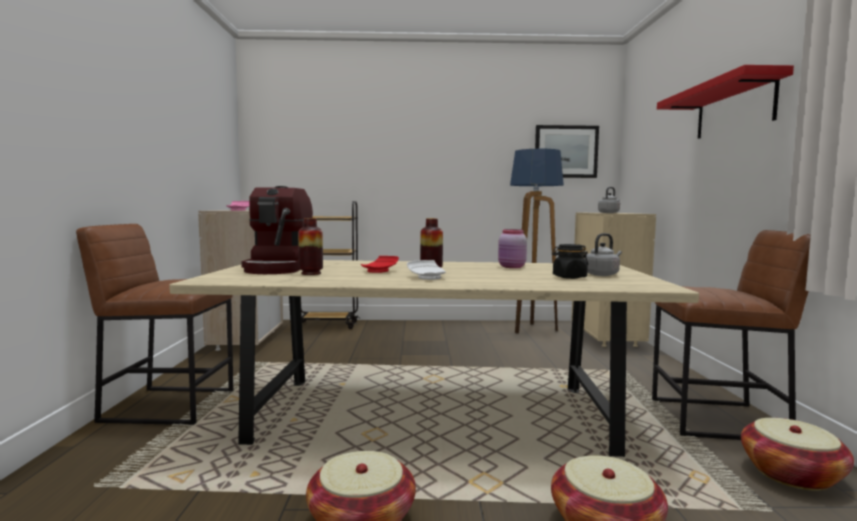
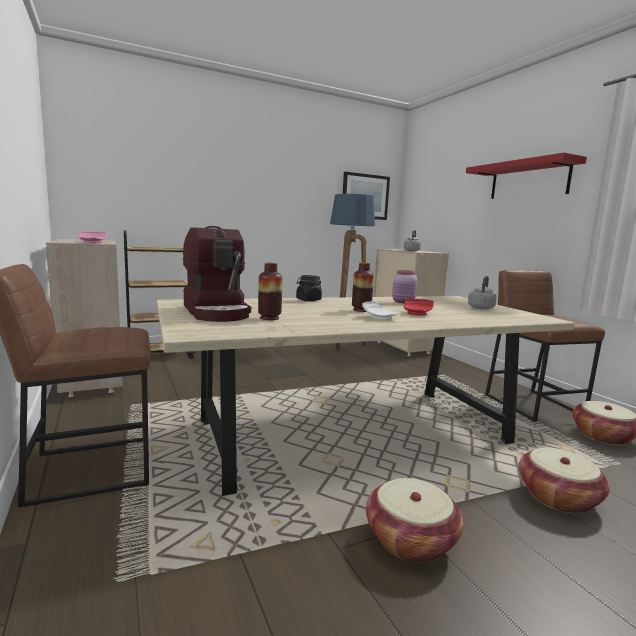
camera: 25 degrees left, 5 degrees up
red plate [361,256,399,273] -> red plate moved to [403,299,434,316]
black jar [552,244,588,279] -> black jar moved to [296,275,322,301]
brown chair [652,230,811,440] -> brown chair turned 90 degrees counterclockwise [485,270,605,422]

